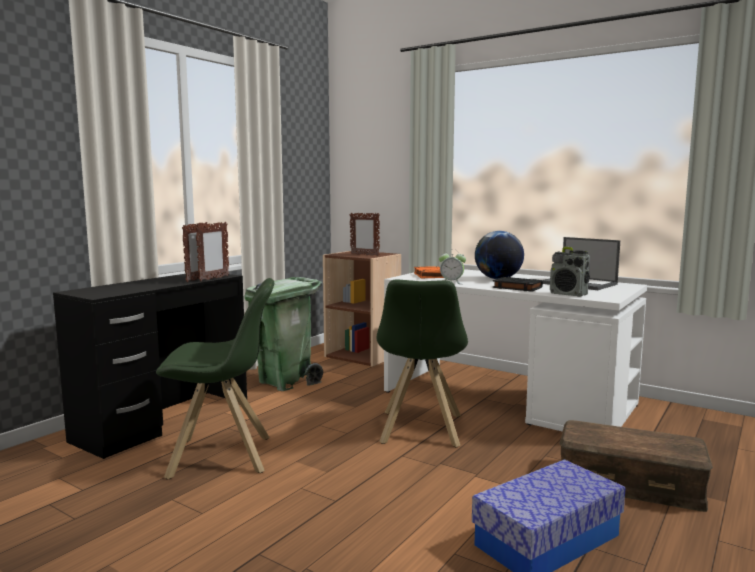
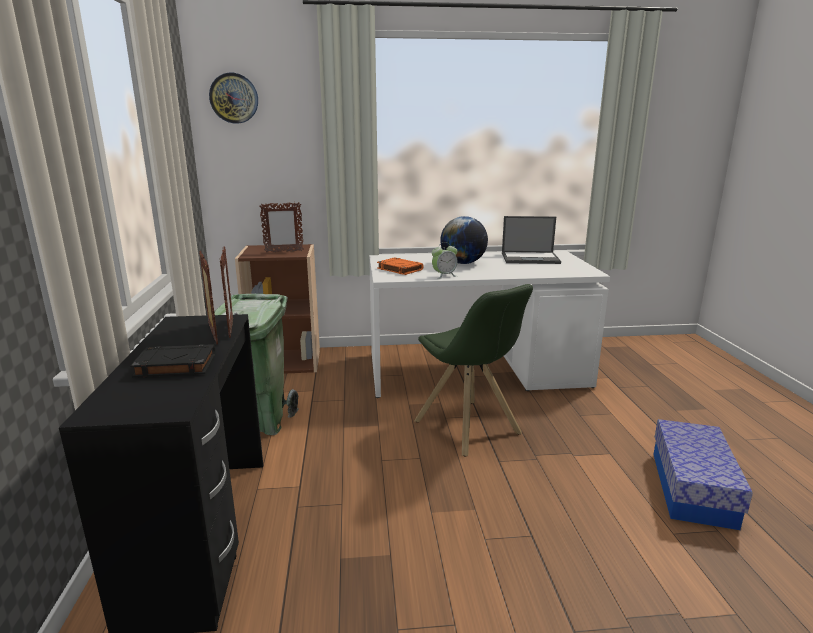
camera: 40 degrees left, 10 degrees up
green chair [156,278,274,479] -> none
black book [493,277,543,292] -> black book moved to [130,344,216,378]
radio [550,247,590,297] -> none
brown storage box [559,420,713,512] -> none
none -> wall clock [209,73,258,123]

